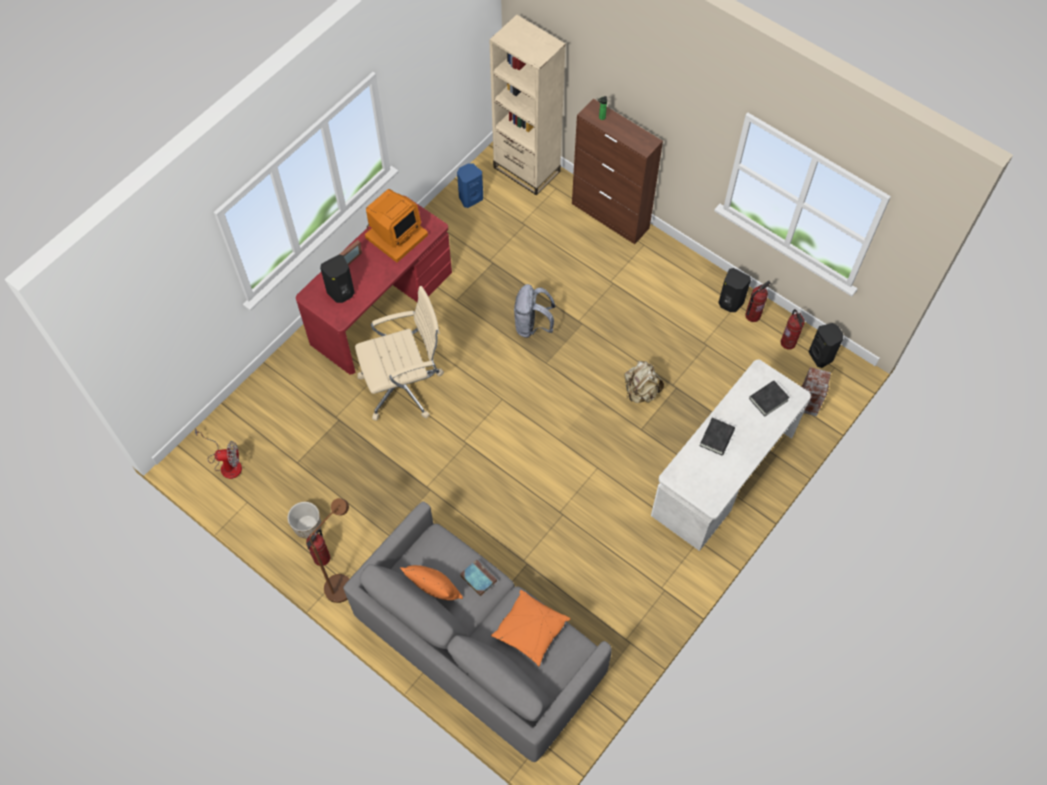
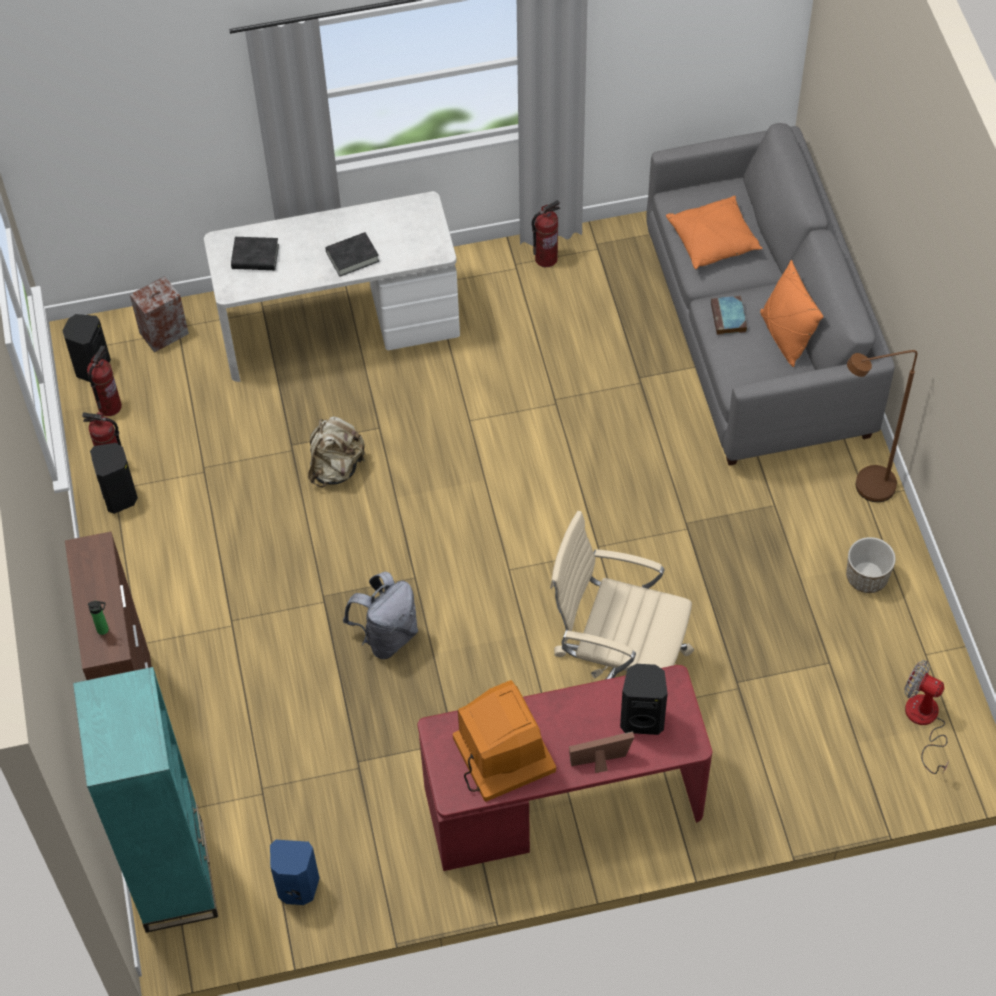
camera: 140 degrees left, 5 degrees down
fire extinguisher [306,529,330,566] -> fire extinguisher moved to [532,200,560,267]
monitor [365,189,428,262] -> monitor turned 75 degrees clockwise [453,680,556,802]
beige bookcase [489,15,566,196] -> turquoise bookcase [73,667,218,933]

